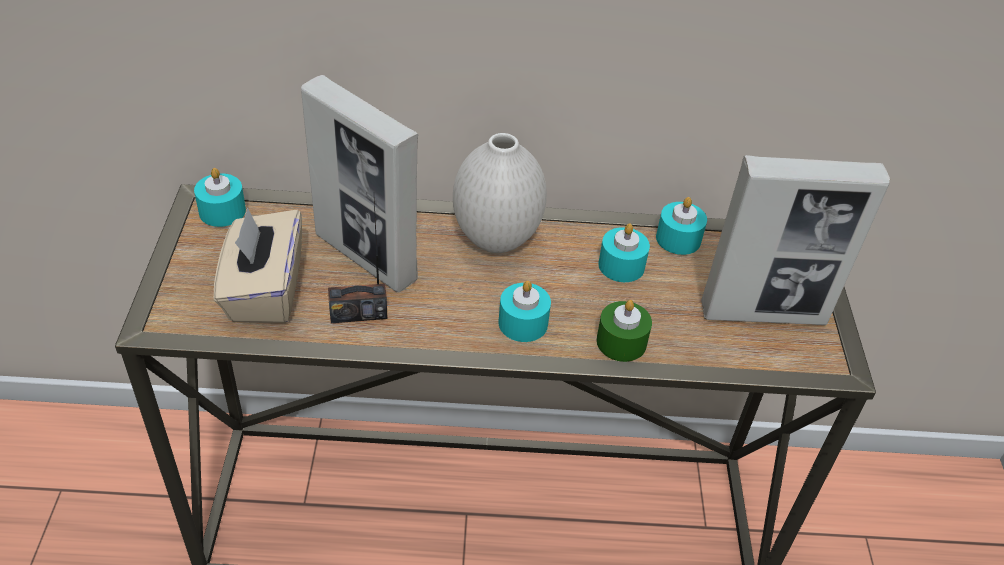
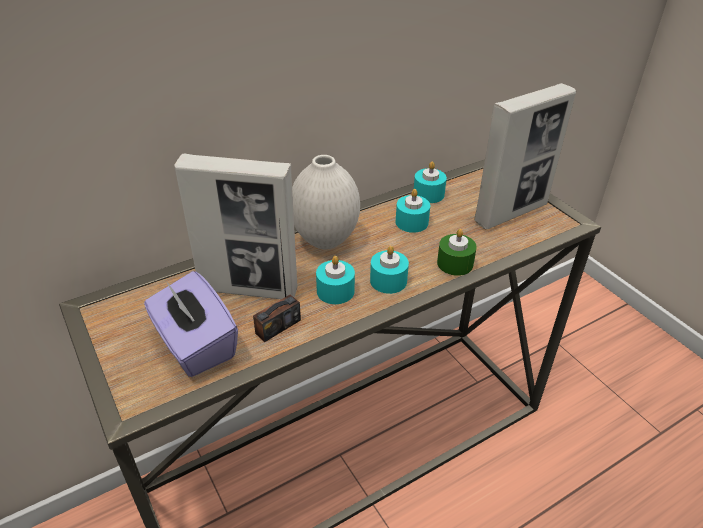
camera: 30 degrees left, 5 degrees down
turquoise candle [194,168,246,227] -> turquoise candle moved to [316,256,355,304]
beige tissue box [214,208,302,323] -> purple tissue box [144,271,238,377]

